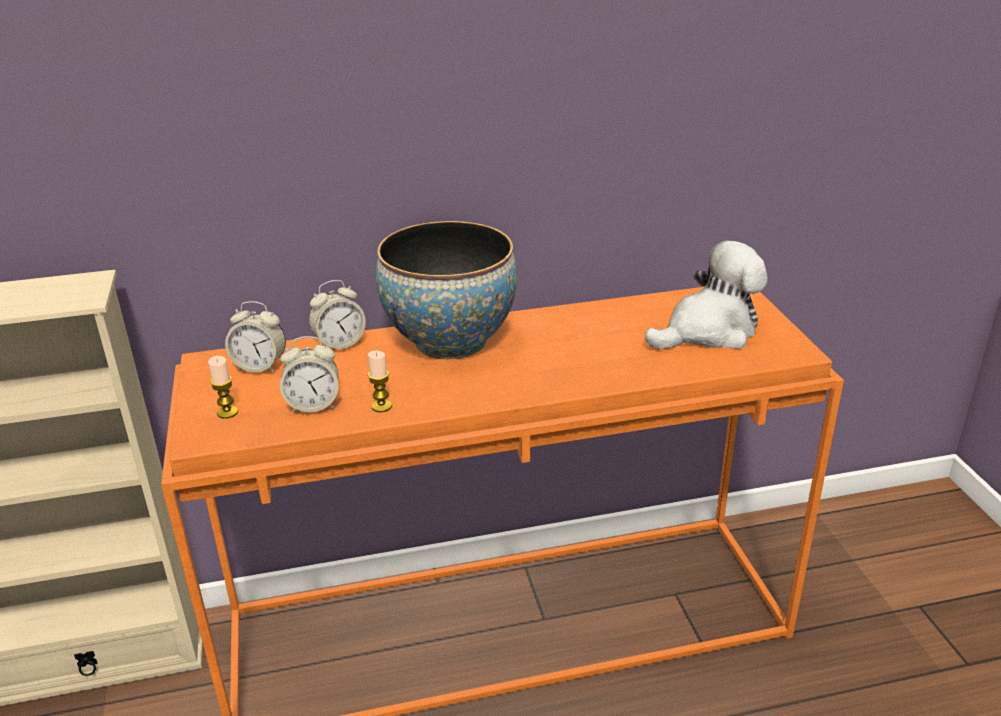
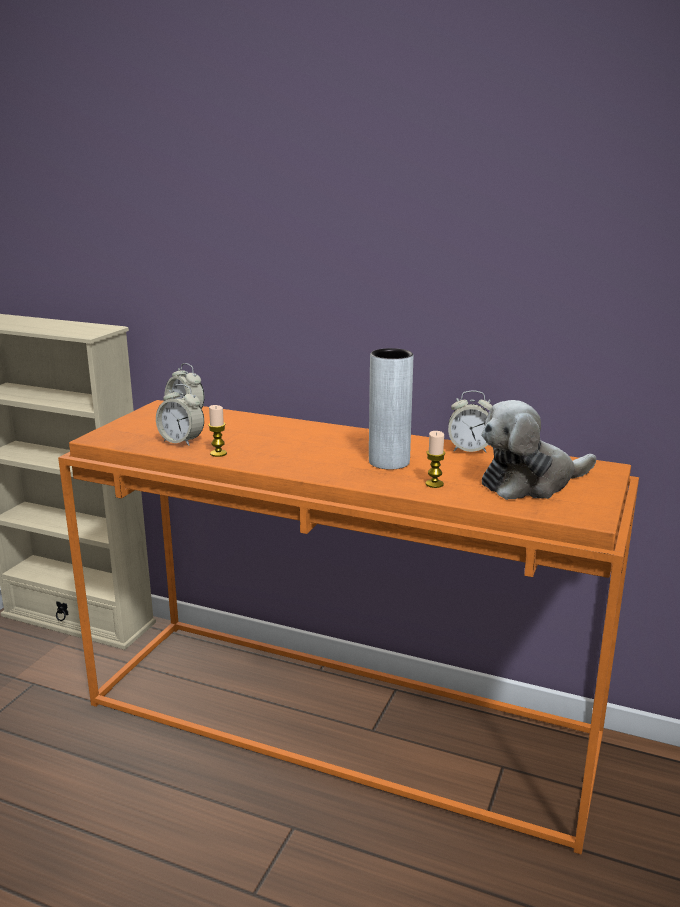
camera: 35 degrees right, 10 degrees down
candle [208,356,238,419] -> candle moved to [426,431,445,488]
alarm clock [309,280,366,349] -> alarm clock moved to [448,391,492,452]
bowl [376,221,517,359] -> none
plush toy [645,241,768,349] -> plush toy turned 150 degrees clockwise [482,400,596,500]
none -> grey vase [369,348,413,470]

